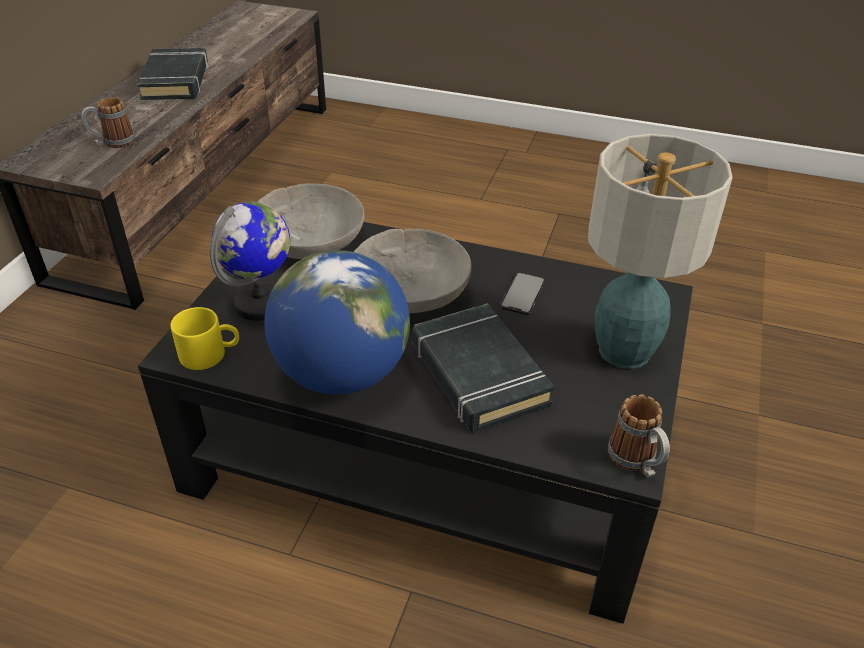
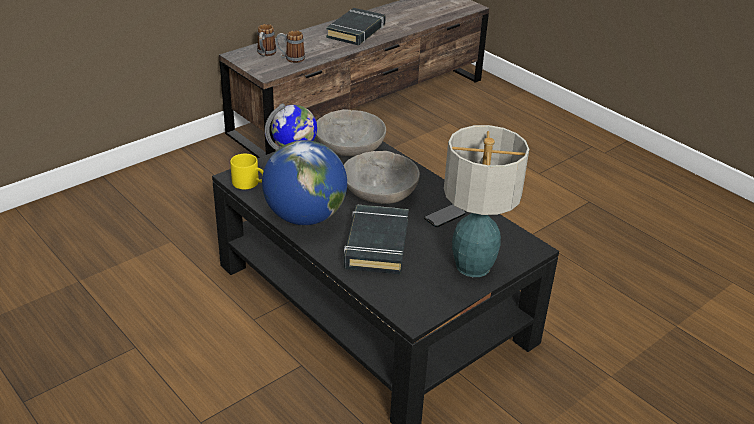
camera: 30 degrees right, 5 degrees down
mug [608,394,670,477] -> mug moved to [257,24,276,56]

